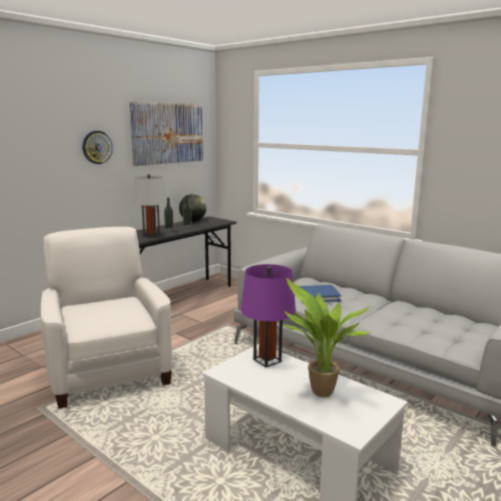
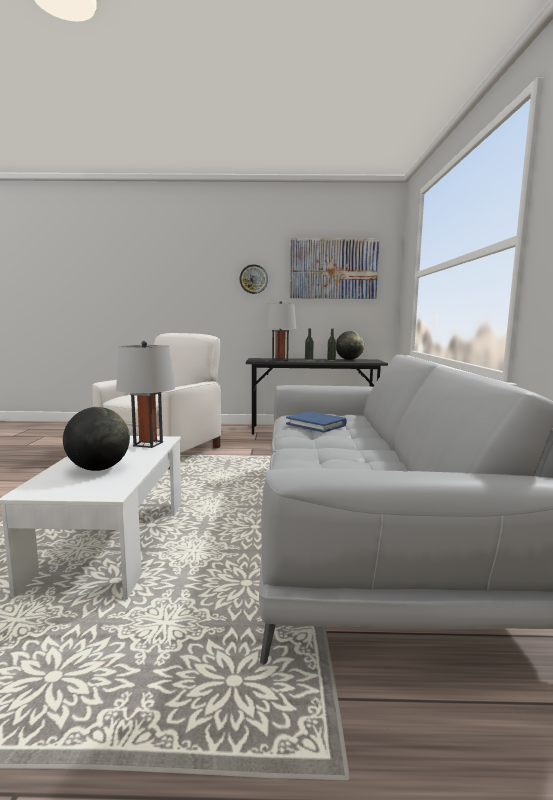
camera: 50 degrees right, 5 degrees down
purple table lamp [241,264,296,367] -> grey table lamp [116,341,175,448]
potted plant [280,278,371,397] -> globe [63,407,130,471]

